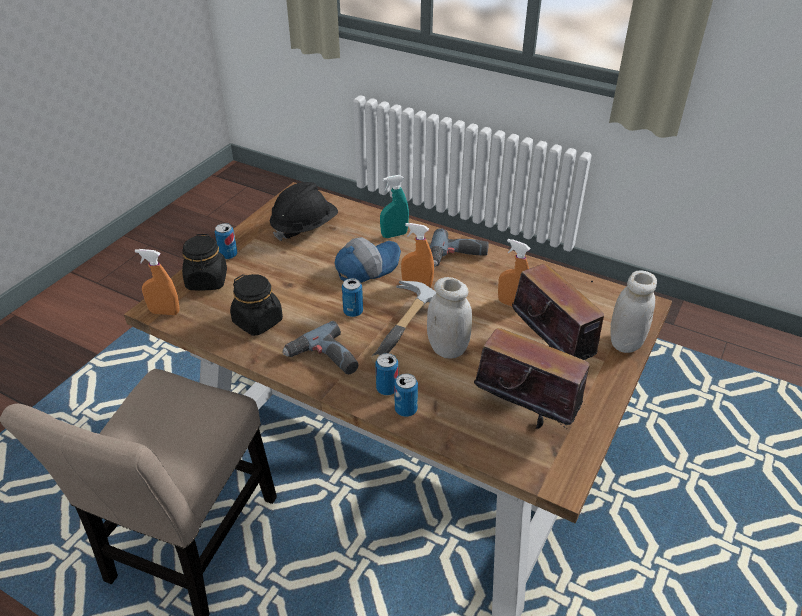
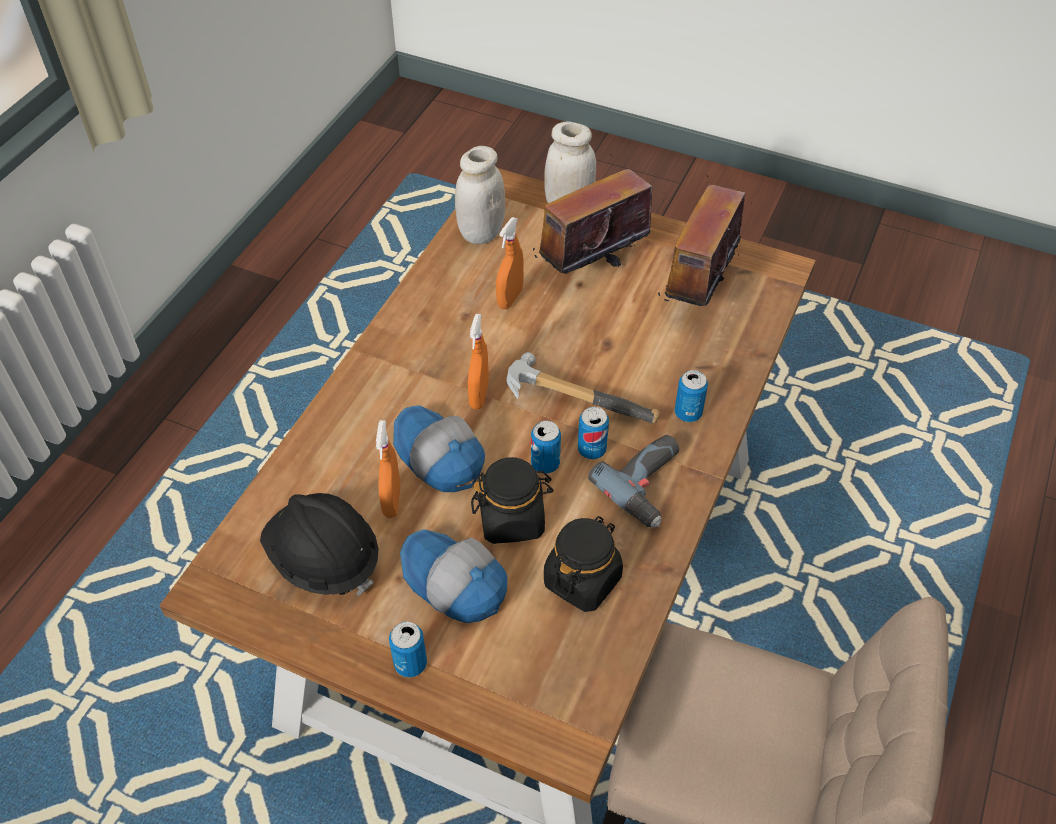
camera: 95 degrees left, 10 degrees up
orange spray bottle [135,249,180,315] -> orange spray bottle moved to [376,420,400,518]
black jar [182,234,227,291] -> black jar moved to [471,457,554,544]
turquoise spray bottle [380,175,409,238] -> none
can [394,373,418,417] -> can moved to [578,407,609,459]
white jar [427,277,472,359] -> white jar moved to [455,146,505,244]
power drill [430,228,489,267] -> none
none -> cap [400,529,508,623]

